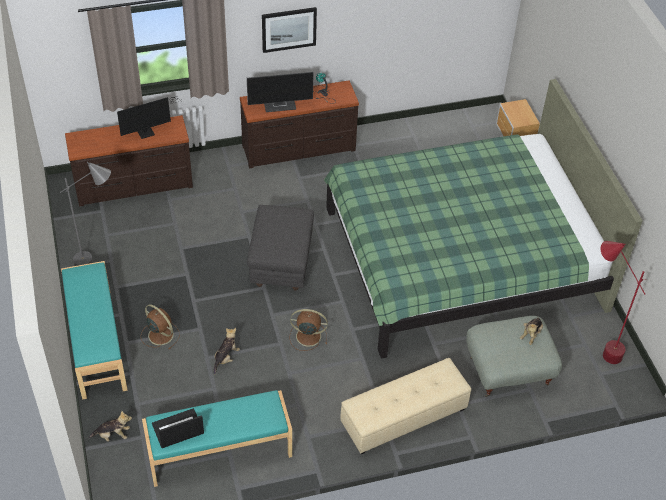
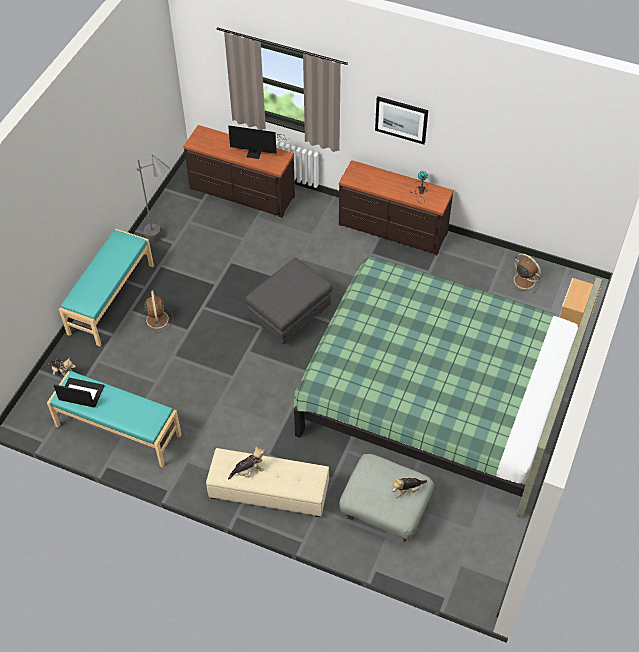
camera: 40 degrees right, 5 degrees up
plush toy [214,328,240,374] -> plush toy moved to [228,446,265,480]
monitor [247,72,314,112] -> none
brown fan [289,309,328,351] -> brown fan moved to [507,253,541,293]
red floor lamp [601,241,645,364] -> none

